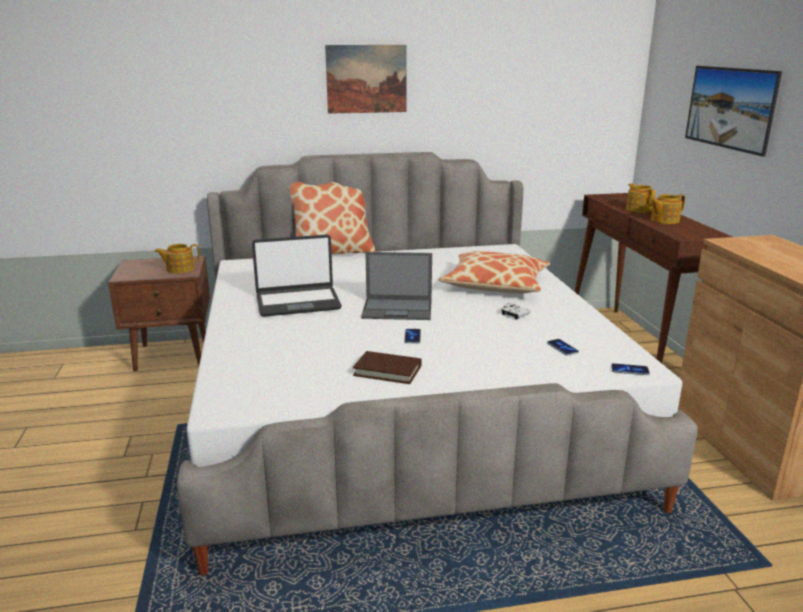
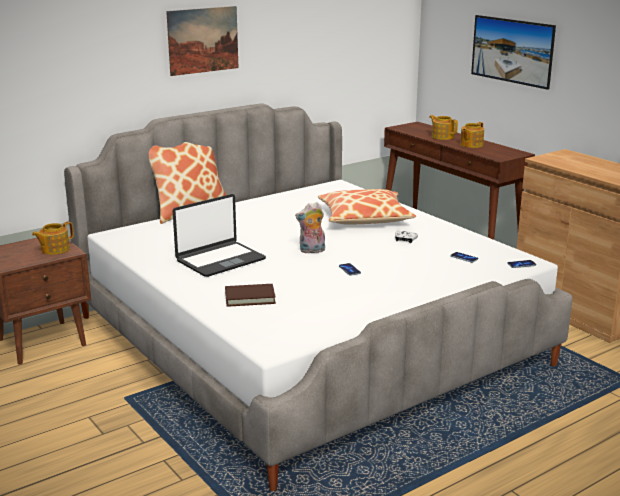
camera: 25 degrees left, 0 degrees up
brown book [353,351,422,384] -> brown book moved to [225,284,276,307]
laptop [361,252,432,320] -> plush toy [295,202,325,254]

